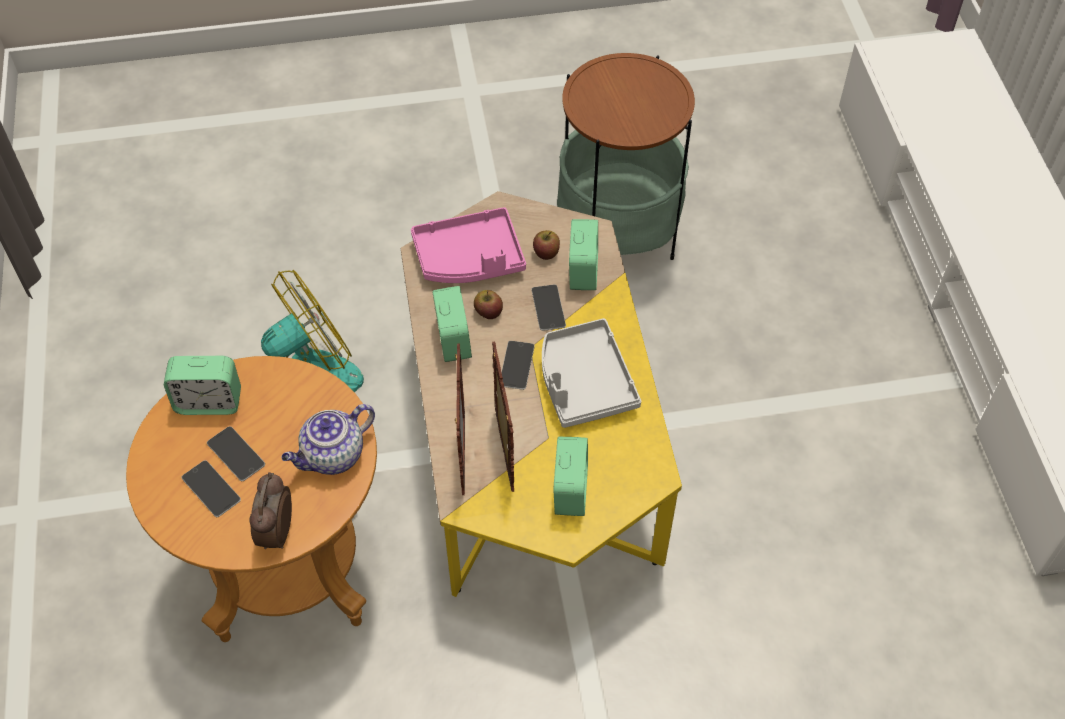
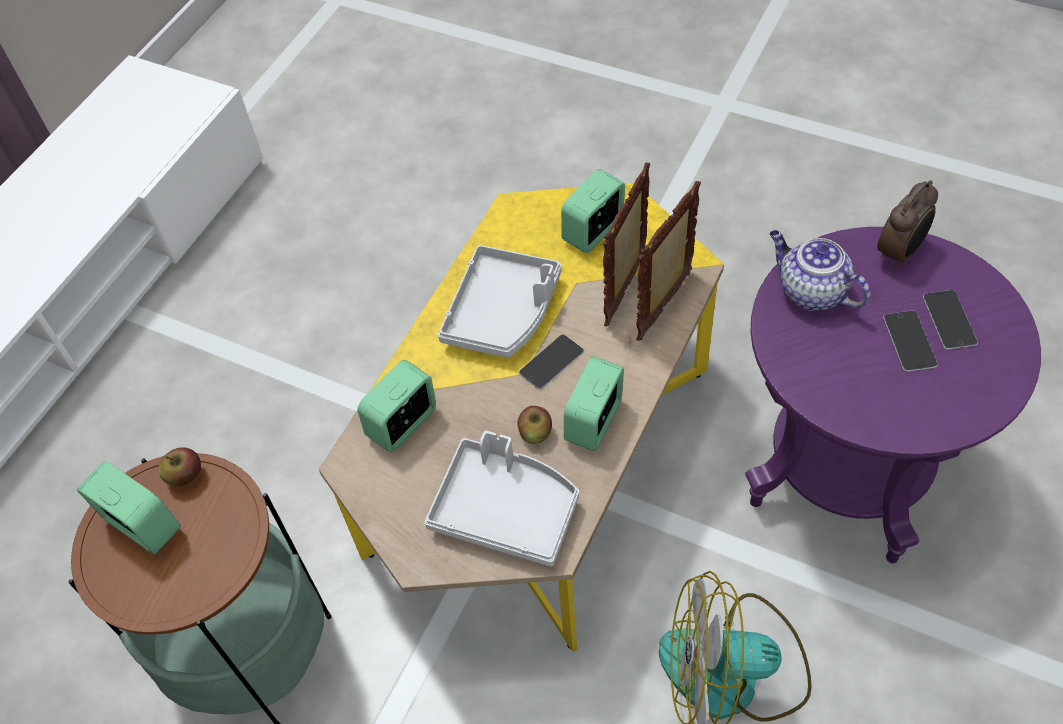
camera: 140 degrees left, 0 degrees up
brown side table [126,356,377,642] -> purple side table [745,227,1041,563]
alarm clock [164,356,241,415] -> alarm clock moved to [77,461,181,555]
teapot [282,404,375,475] -> teapot turned 135 degrees counterclockwise [769,230,871,311]
pink tray [411,207,526,283] -> grey tray [424,431,579,566]
phone [531,285,566,331] -> none
apple [533,230,560,260] -> apple moved to [158,447,201,487]

